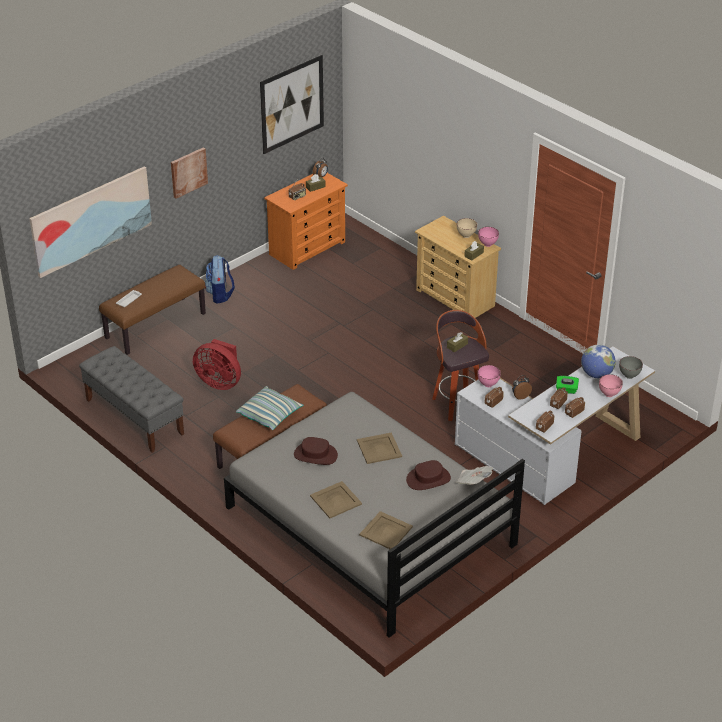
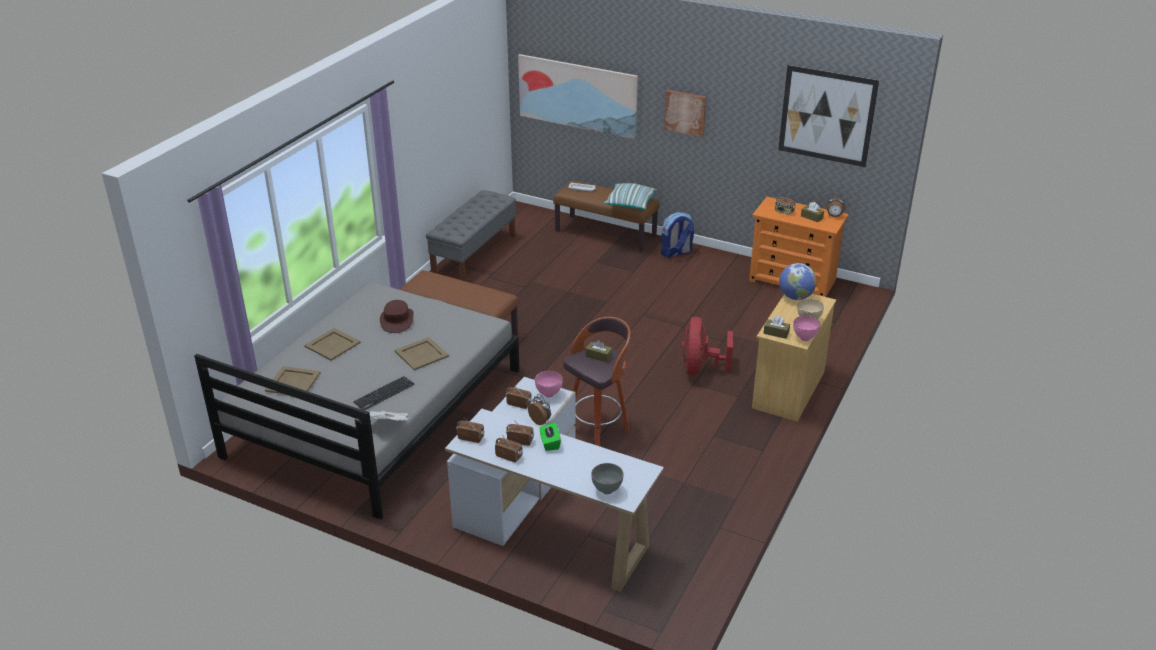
camera: 70 degrees right, 5 degrees down
red fan [193,339,241,390] -> red fan moved to [682,317,733,376]
pillow [236,386,304,430] -> pillow moved to [604,183,657,209]
brown hat [406,460,451,490] -> keyboard [353,376,415,410]
globe [581,344,616,378] -> globe moved to [779,263,817,300]
pink bowl [599,374,623,397] -> none

